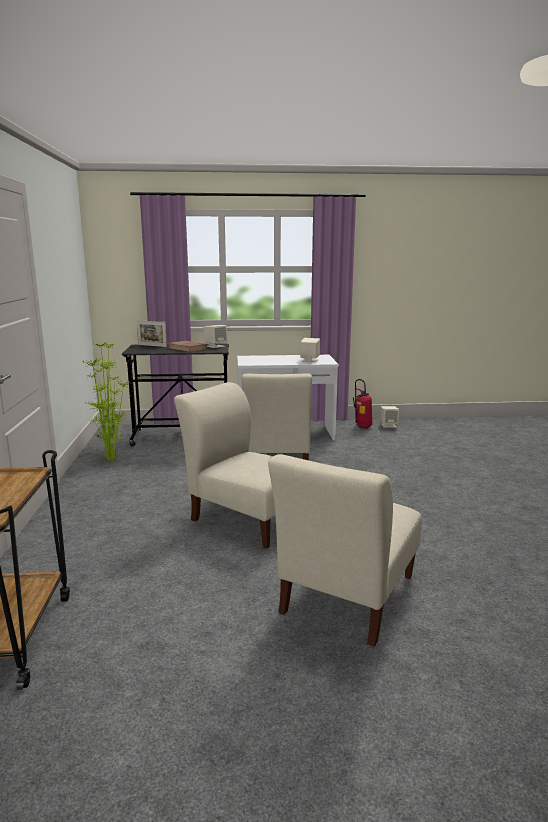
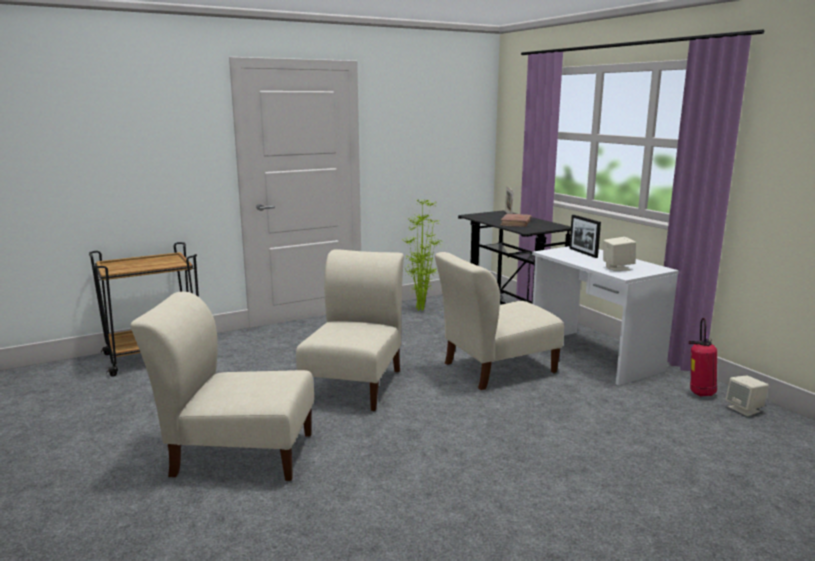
camera: 65 degrees right, 0 degrees up
beige speaker [203,325,227,348] -> none
none -> picture frame [569,215,601,258]

